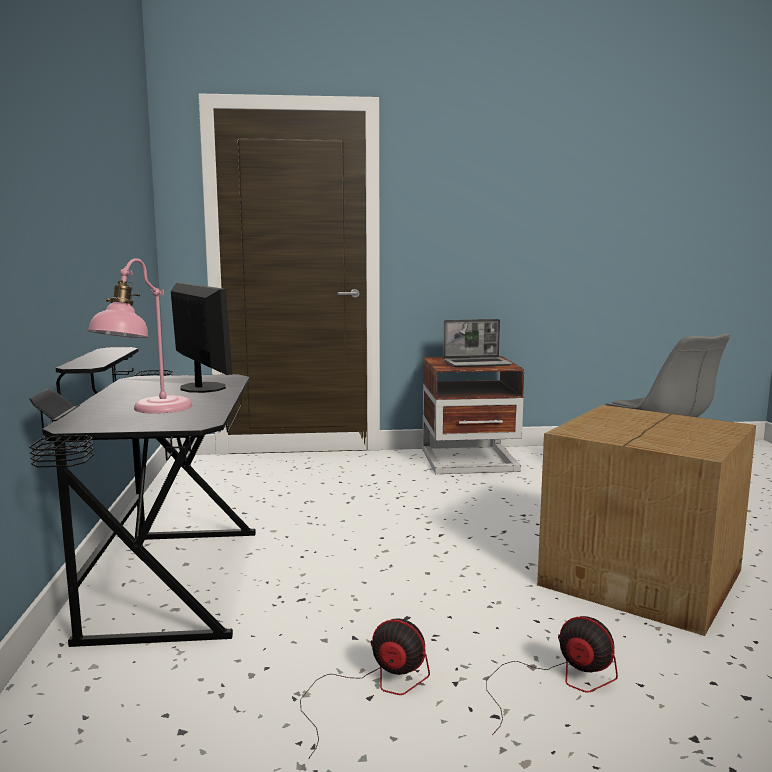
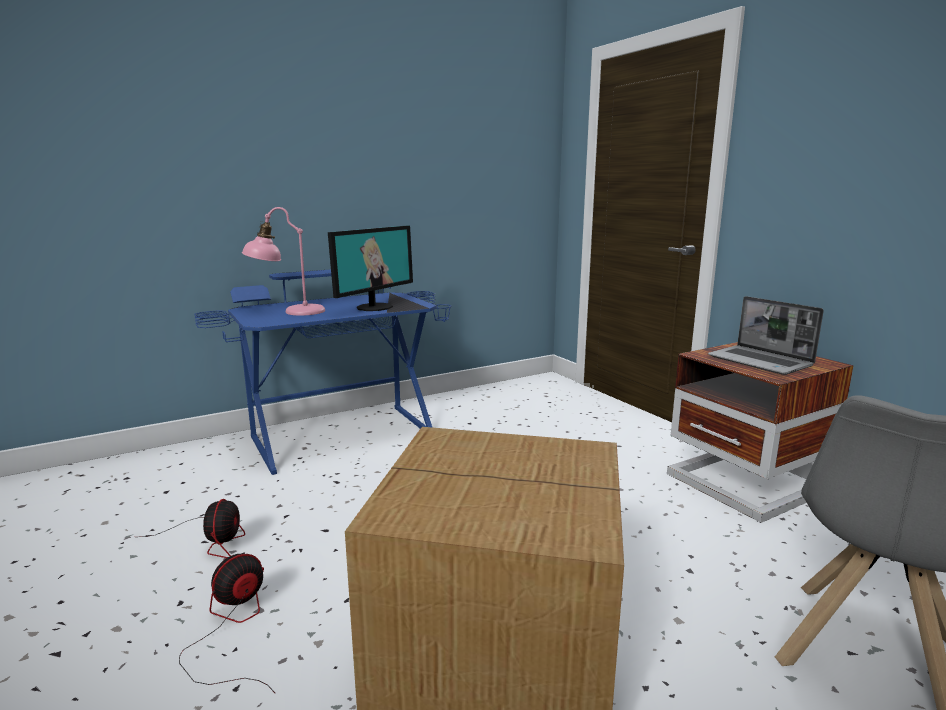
camera: 65 degrees right, 5 degrees up
black desk [29,347,256,647] -> blue desk [194,269,451,475]
fan [486,616,618,735] -> fan turned 150 degrees counterclockwise [179,553,275,693]

